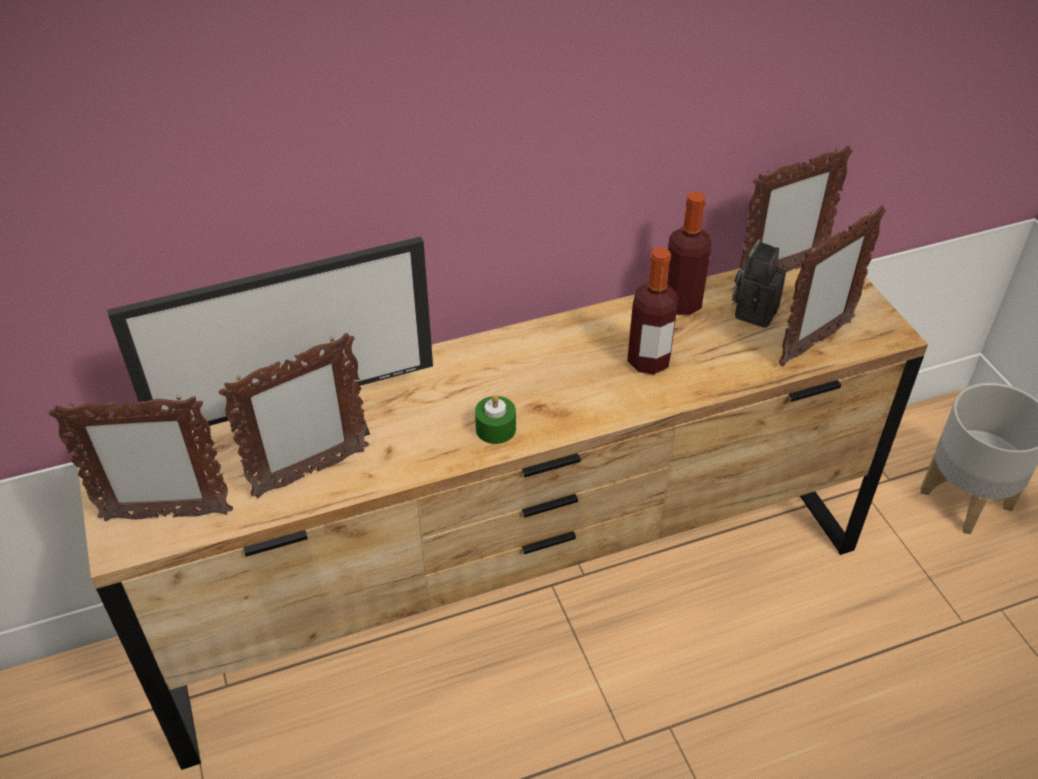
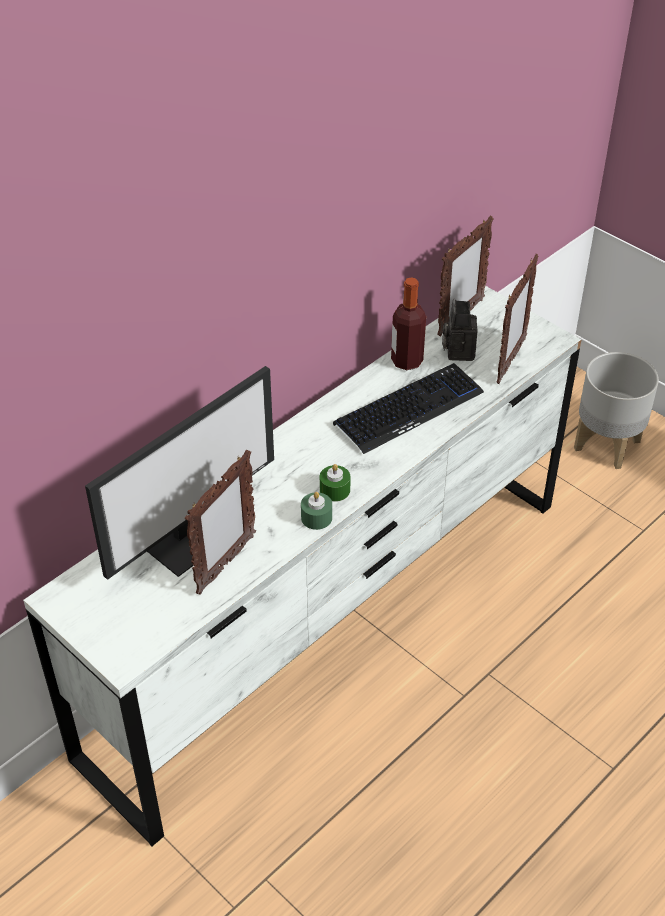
camera: 25 degrees left, 0 degrees up
picture frame [49,395,233,521] -> none
brown dresser [78,260,928,770] -> white dresser [23,286,581,846]
bottle [627,247,678,375] -> keyboard [333,363,484,454]
none -> green candle [301,492,332,530]

